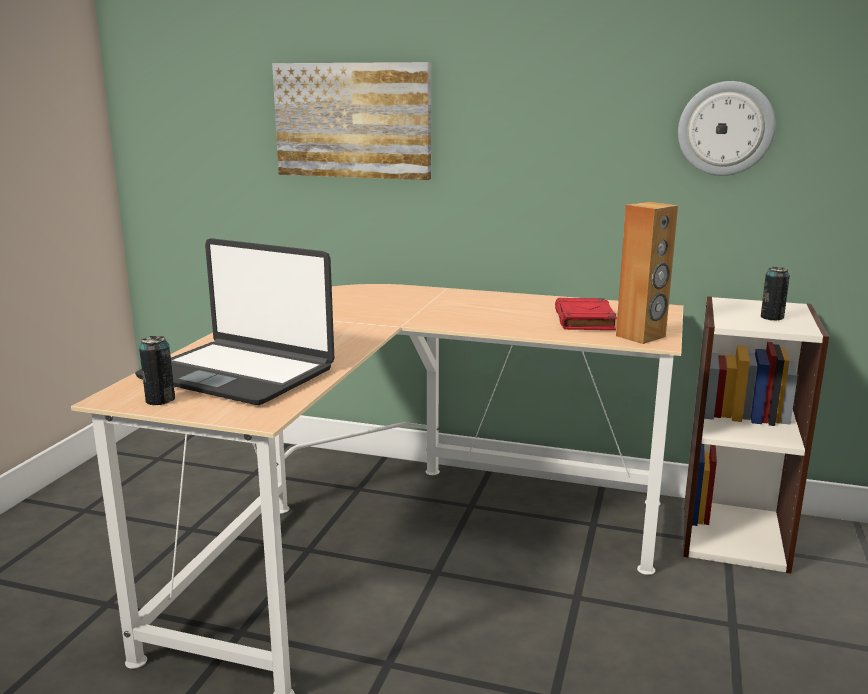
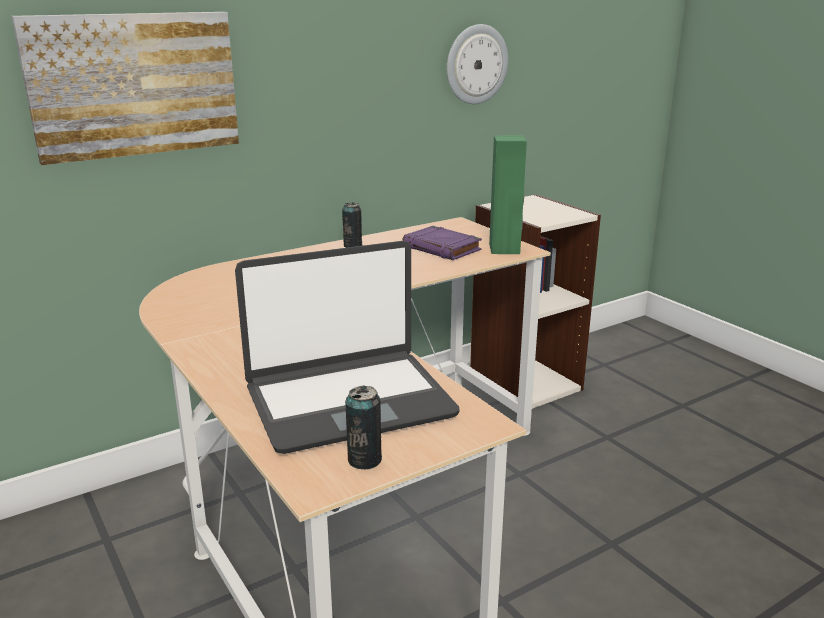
camera: 50 degrees left, 5 degrees up
red book [555,298,617,330] -> purple book [402,226,482,260]
brown speaker [616,202,678,344] -> green speaker [489,135,527,254]
can [760,267,790,321] -> can moved to [342,202,363,248]

